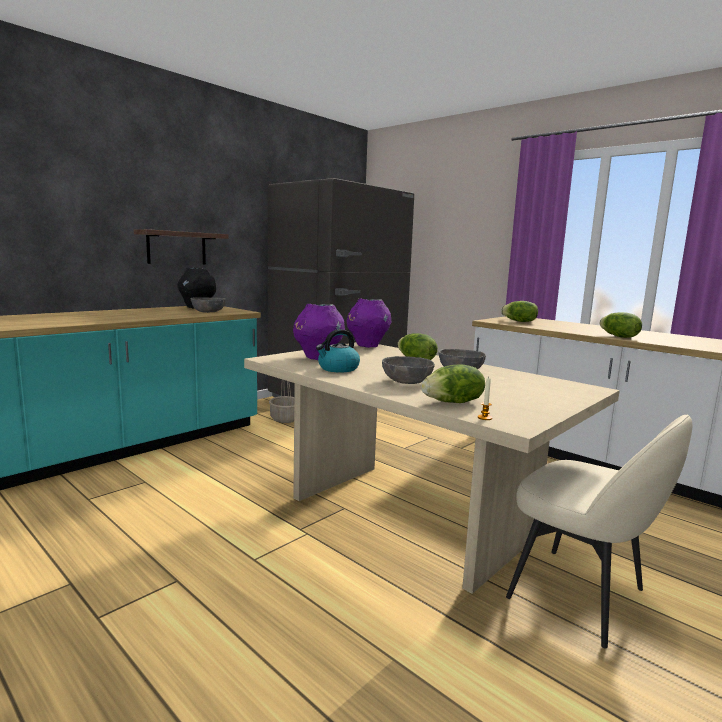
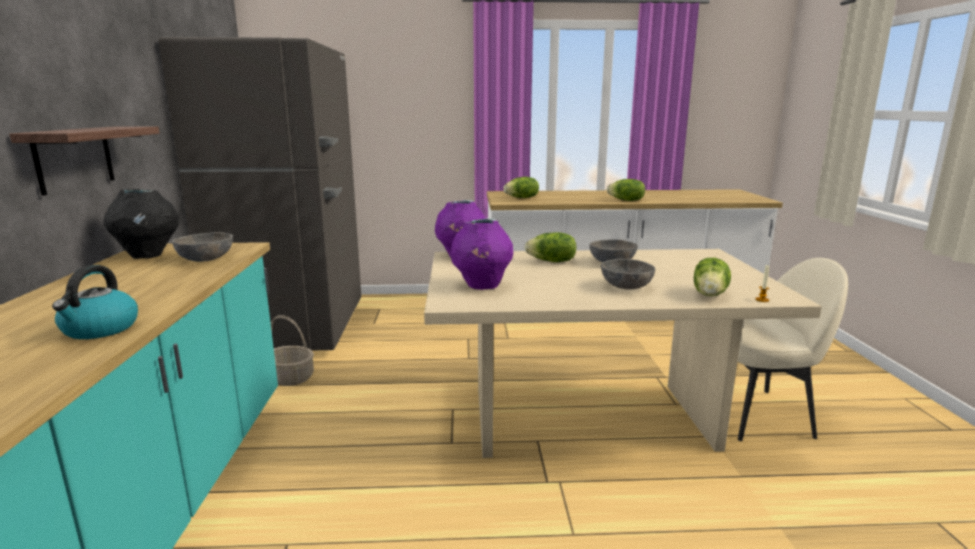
camera: 45 degrees left, 5 degrees up
kettle [316,329,360,373] -> kettle moved to [52,265,138,339]

